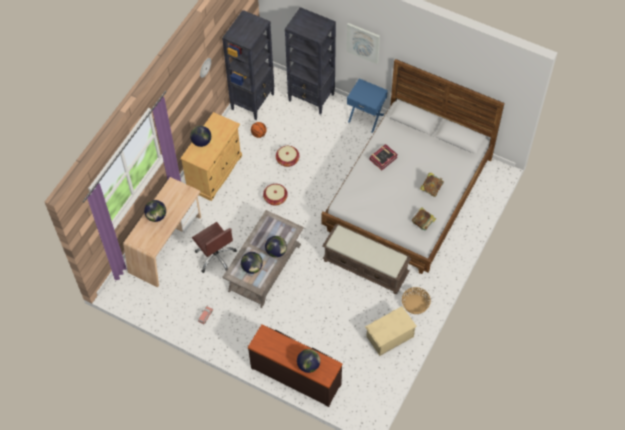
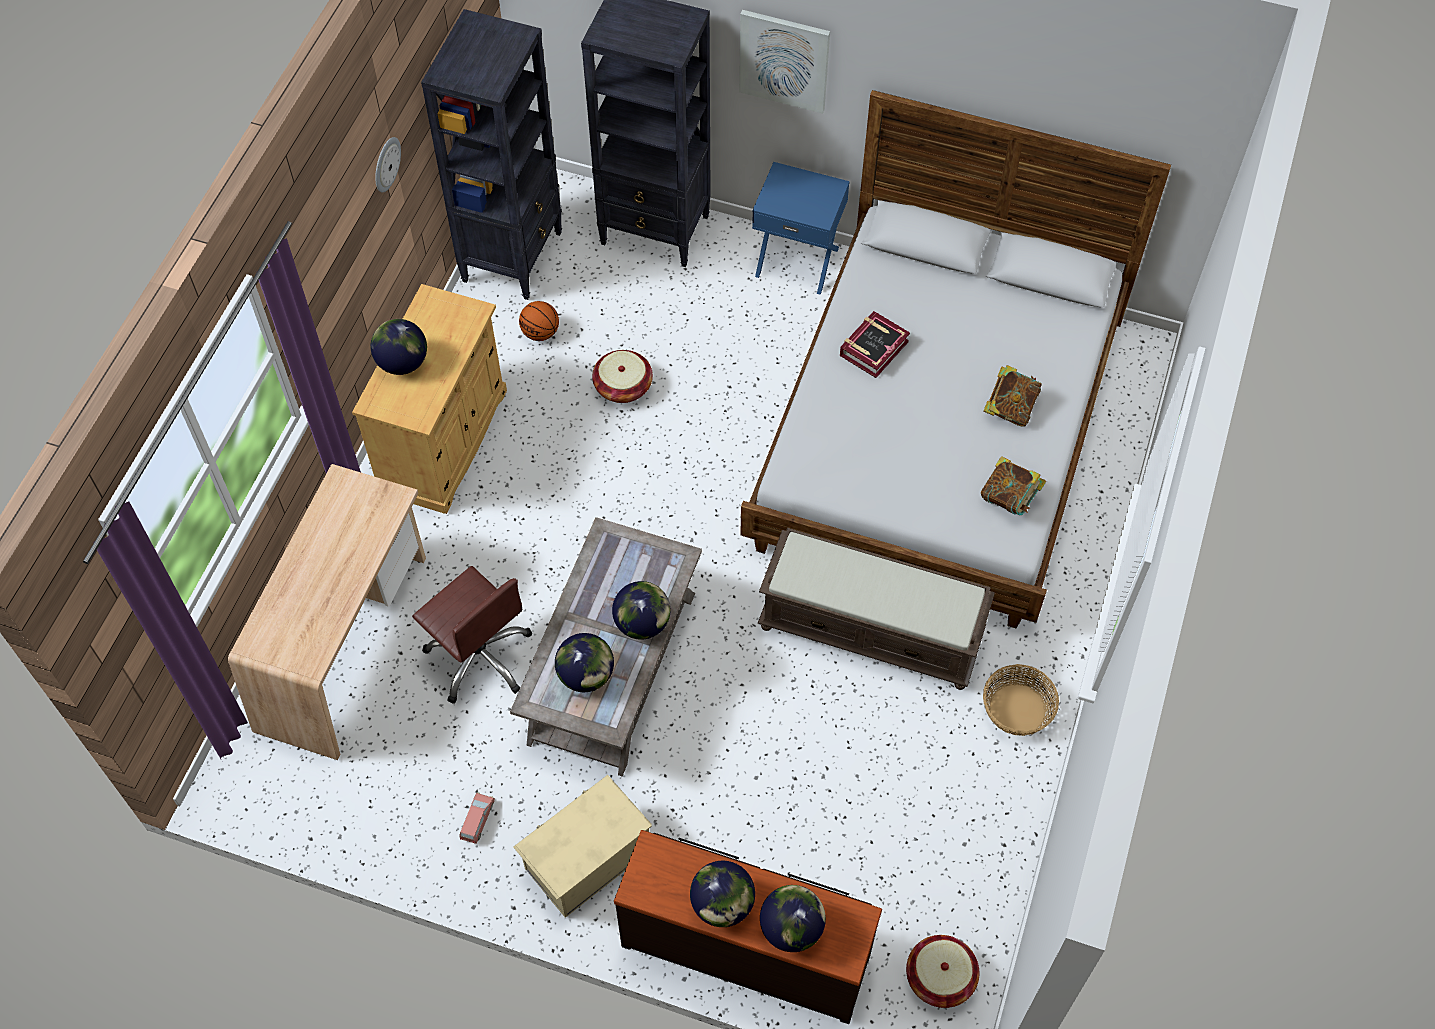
camera: 10 degrees left, 0 degrees up
globe [144,200,166,222] -> globe moved to [690,861,755,927]
basket [263,184,288,205] -> basket moved to [906,935,979,1008]
beige storage box [365,306,417,356] -> beige storage box moved to [513,775,652,918]

